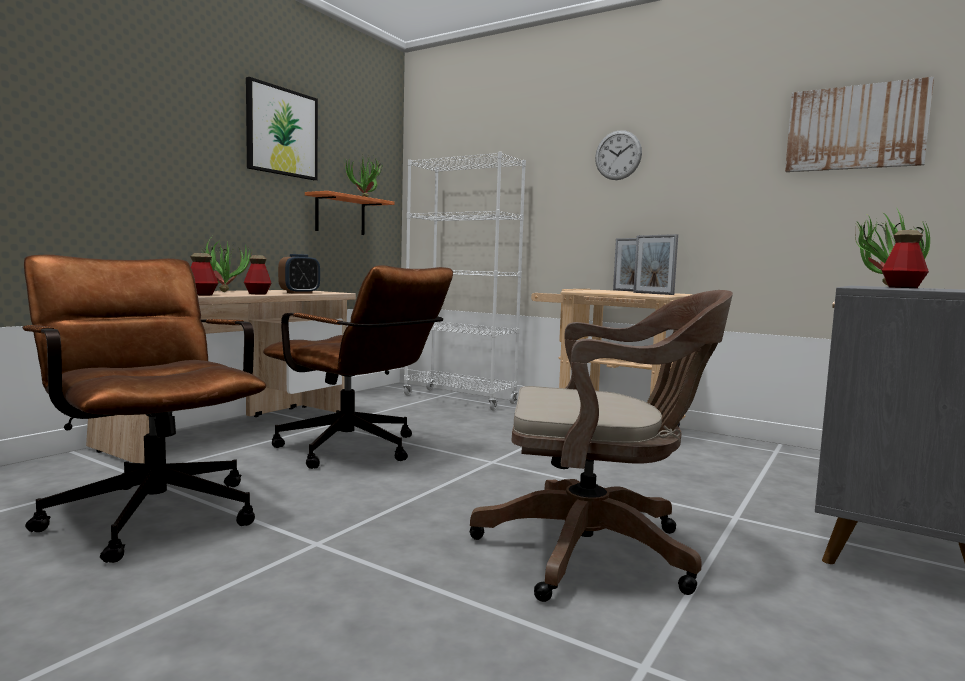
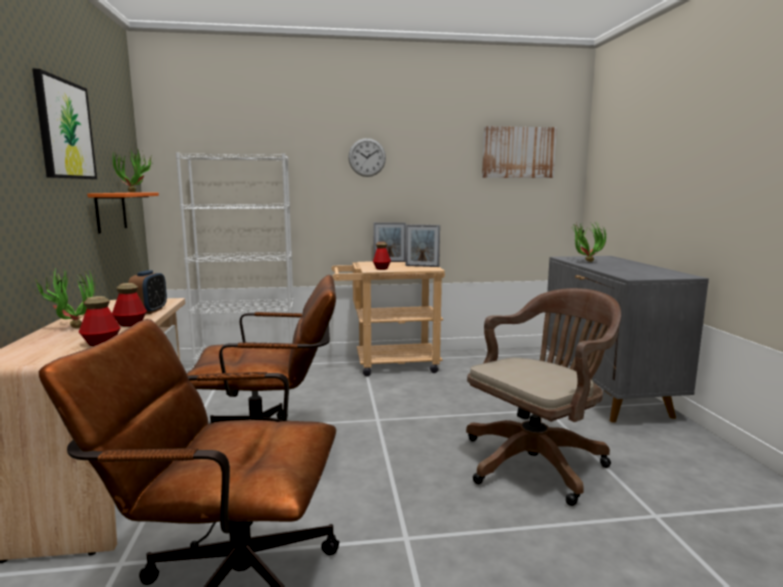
camera: 40 degrees left, 5 degrees up
bottle [882,230,929,288] -> bottle moved to [373,242,391,270]

